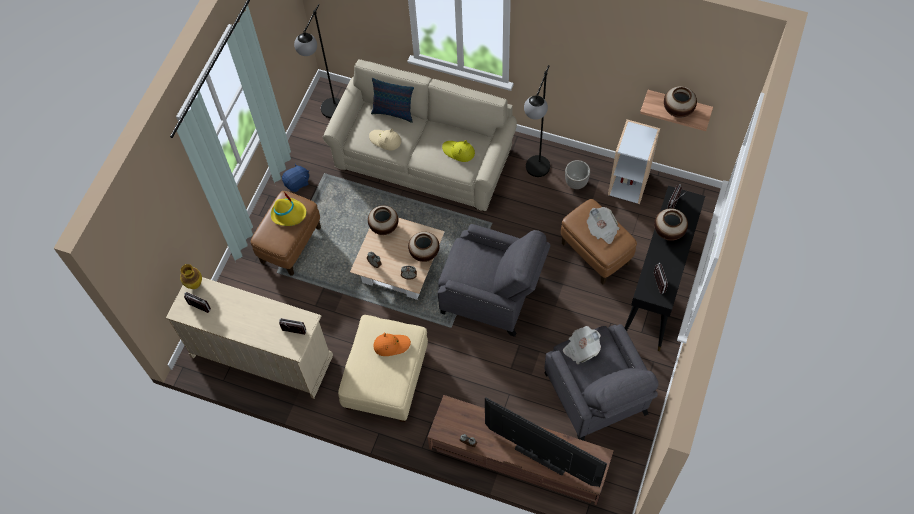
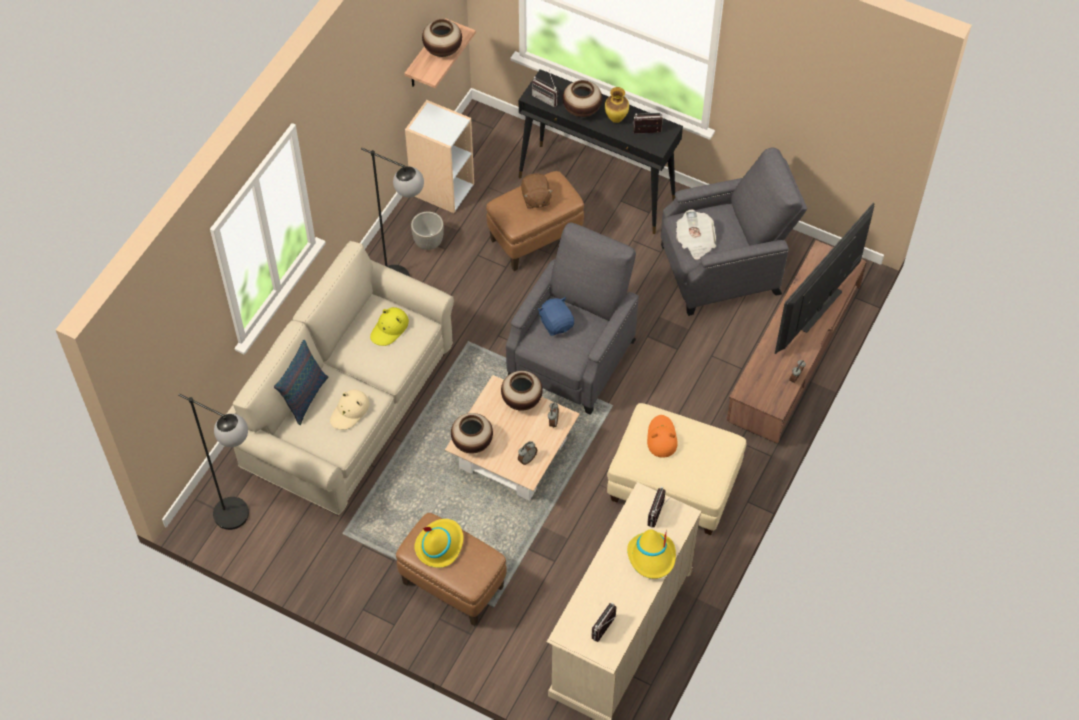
camera: 85 degrees left, 5 degrees down
vase [180,264,202,289] -> vase moved to [605,87,629,123]
blue plush toy [282,163,309,192] -> blue plush toy moved to [538,297,574,336]
newspaper [587,207,620,244] -> brown plush toy [521,173,553,209]
none -> yellow hat [627,529,676,579]

